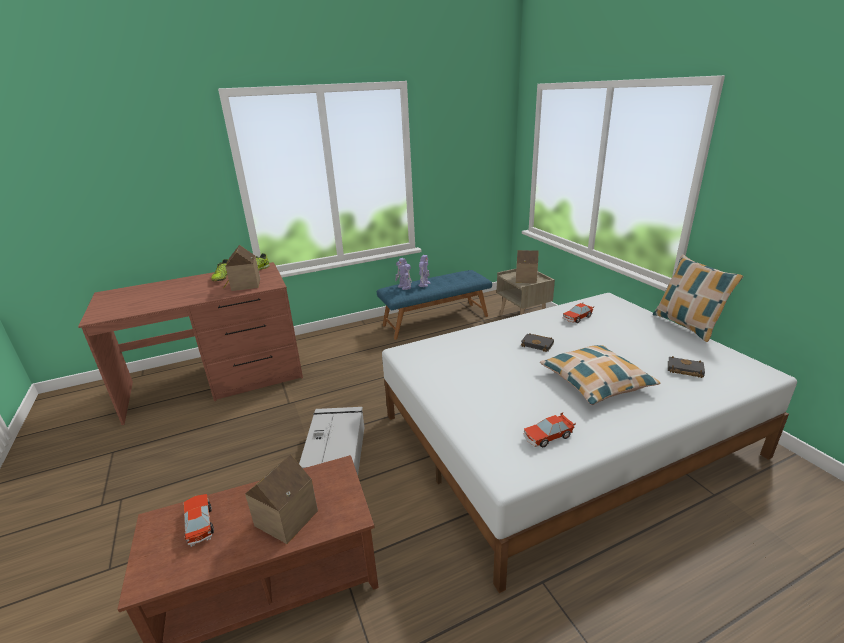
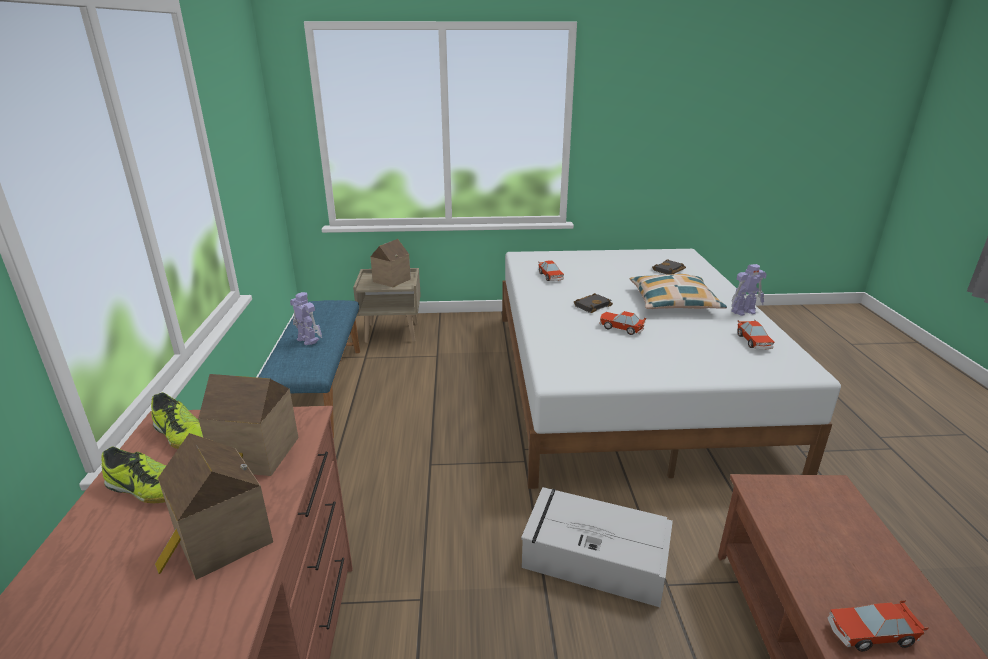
camera: 70 degrees left, 0 degrees up
toy house [245,455,318,544] -> toy house moved to [155,433,273,580]
toy robot [395,258,412,290] -> toy robot moved to [731,264,767,316]
pillow [653,254,743,342] -> none
none -> toy car [599,311,647,335]

